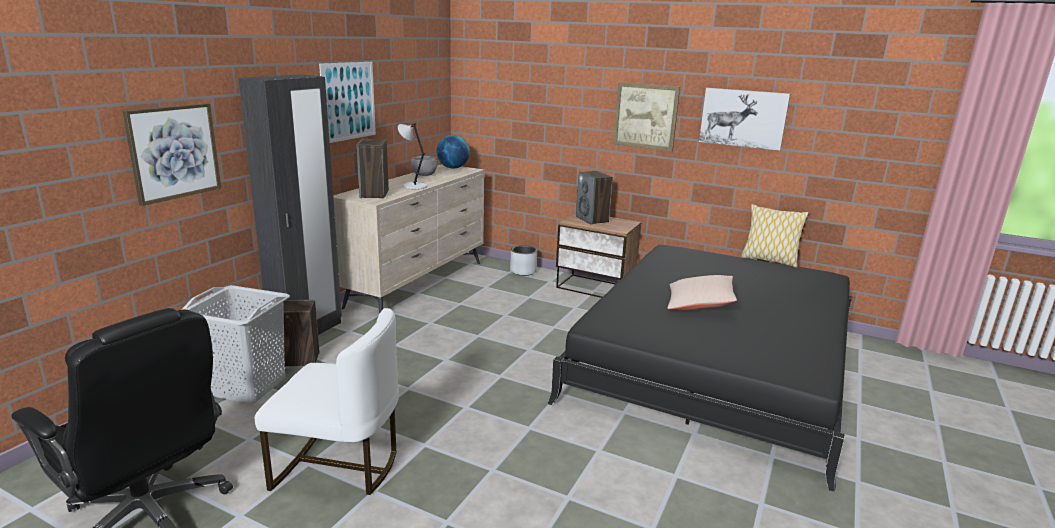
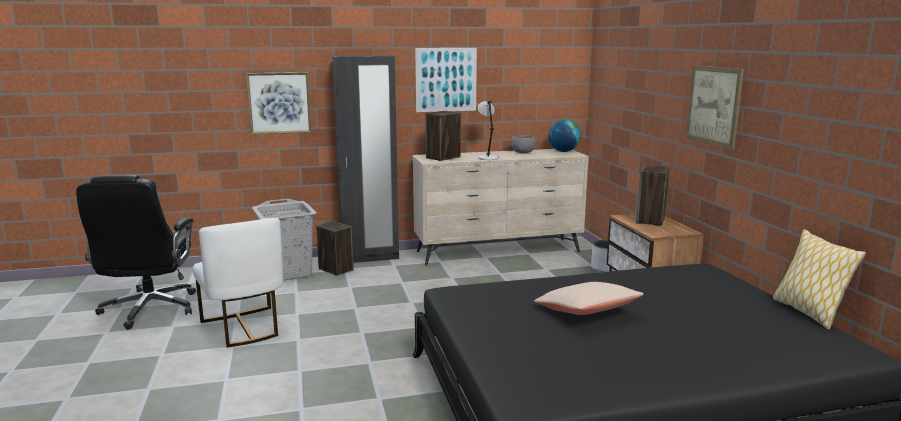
camera: 50 degrees right, 5 degrees down
picture [699,88,790,151] -> none

